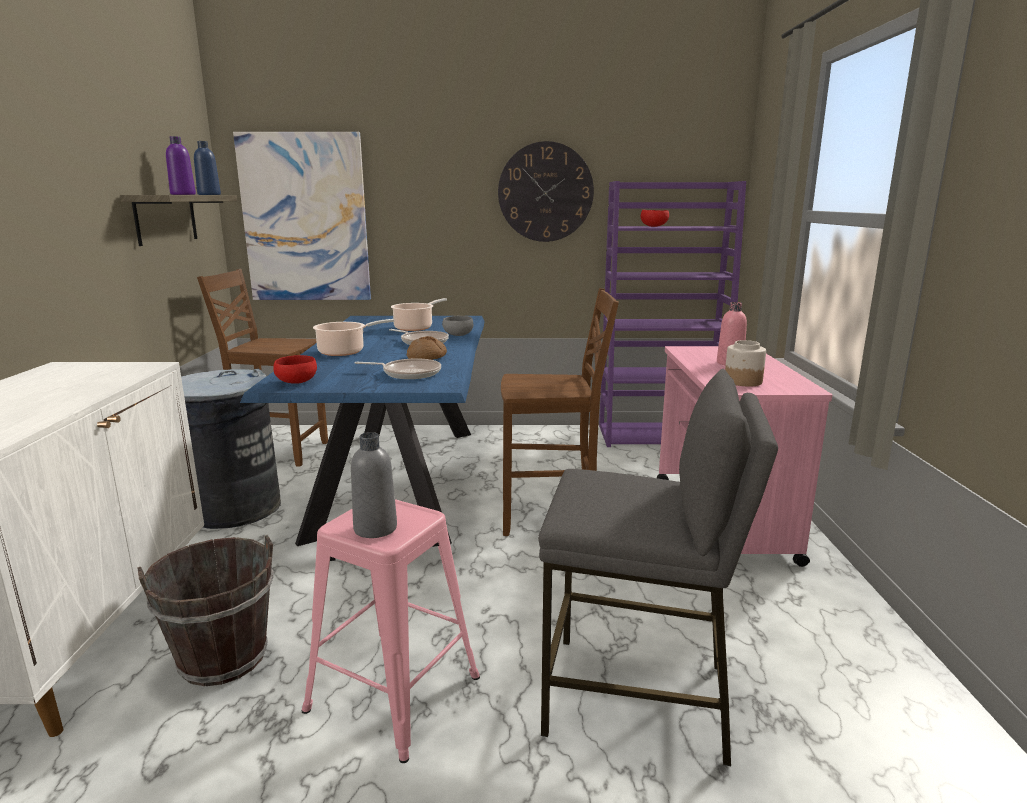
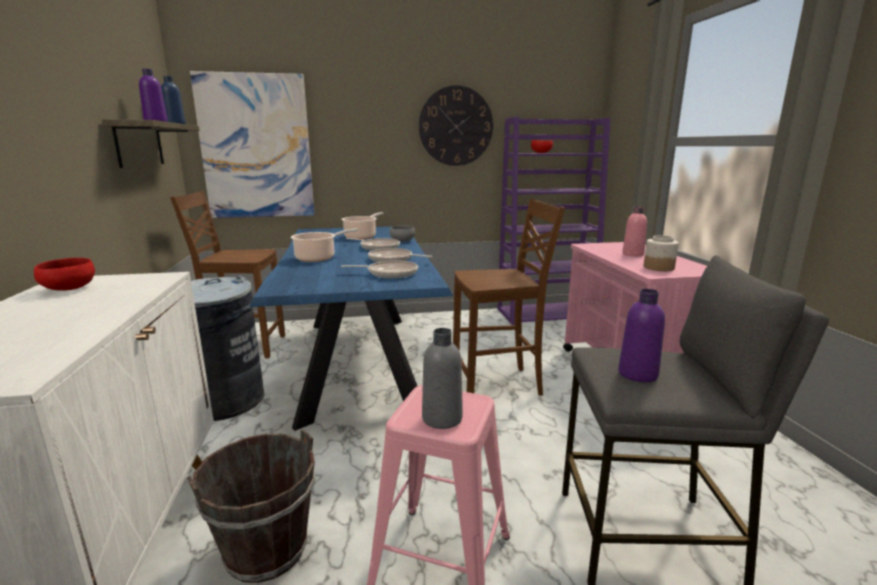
camera: 10 degrees left, 0 degrees up
red bowl [274,355,317,384] -> red bowl moved to [34,258,95,291]
bread [407,336,447,360] -> frying pan [368,248,432,262]
none -> purple bottle [618,289,665,382]

